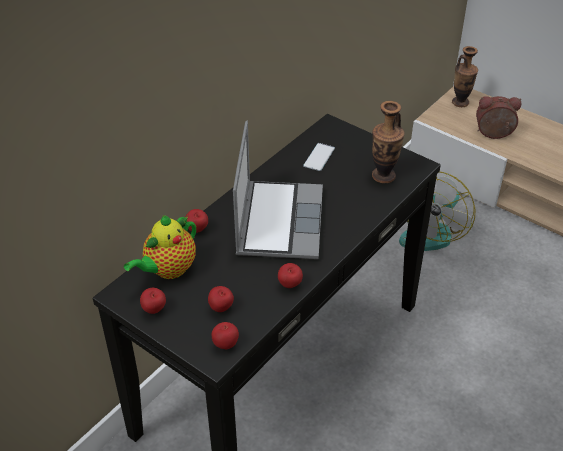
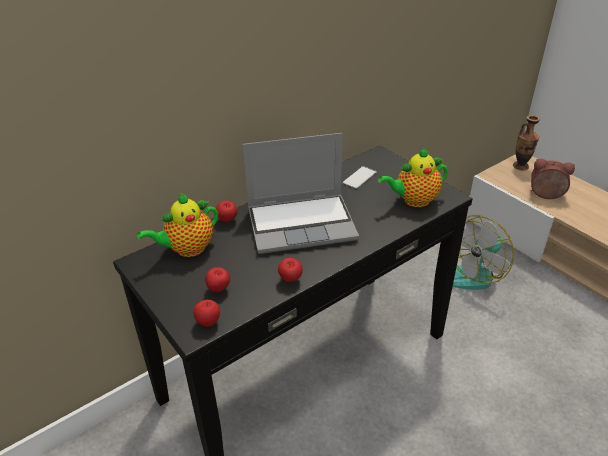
camera: 15 degrees right, 5 degrees down
apple [140,288,166,314] -> none
laptop [233,120,323,259] -> laptop turned 60 degrees clockwise [242,133,359,254]
vase [372,101,405,183] -> teapot [378,147,448,207]

